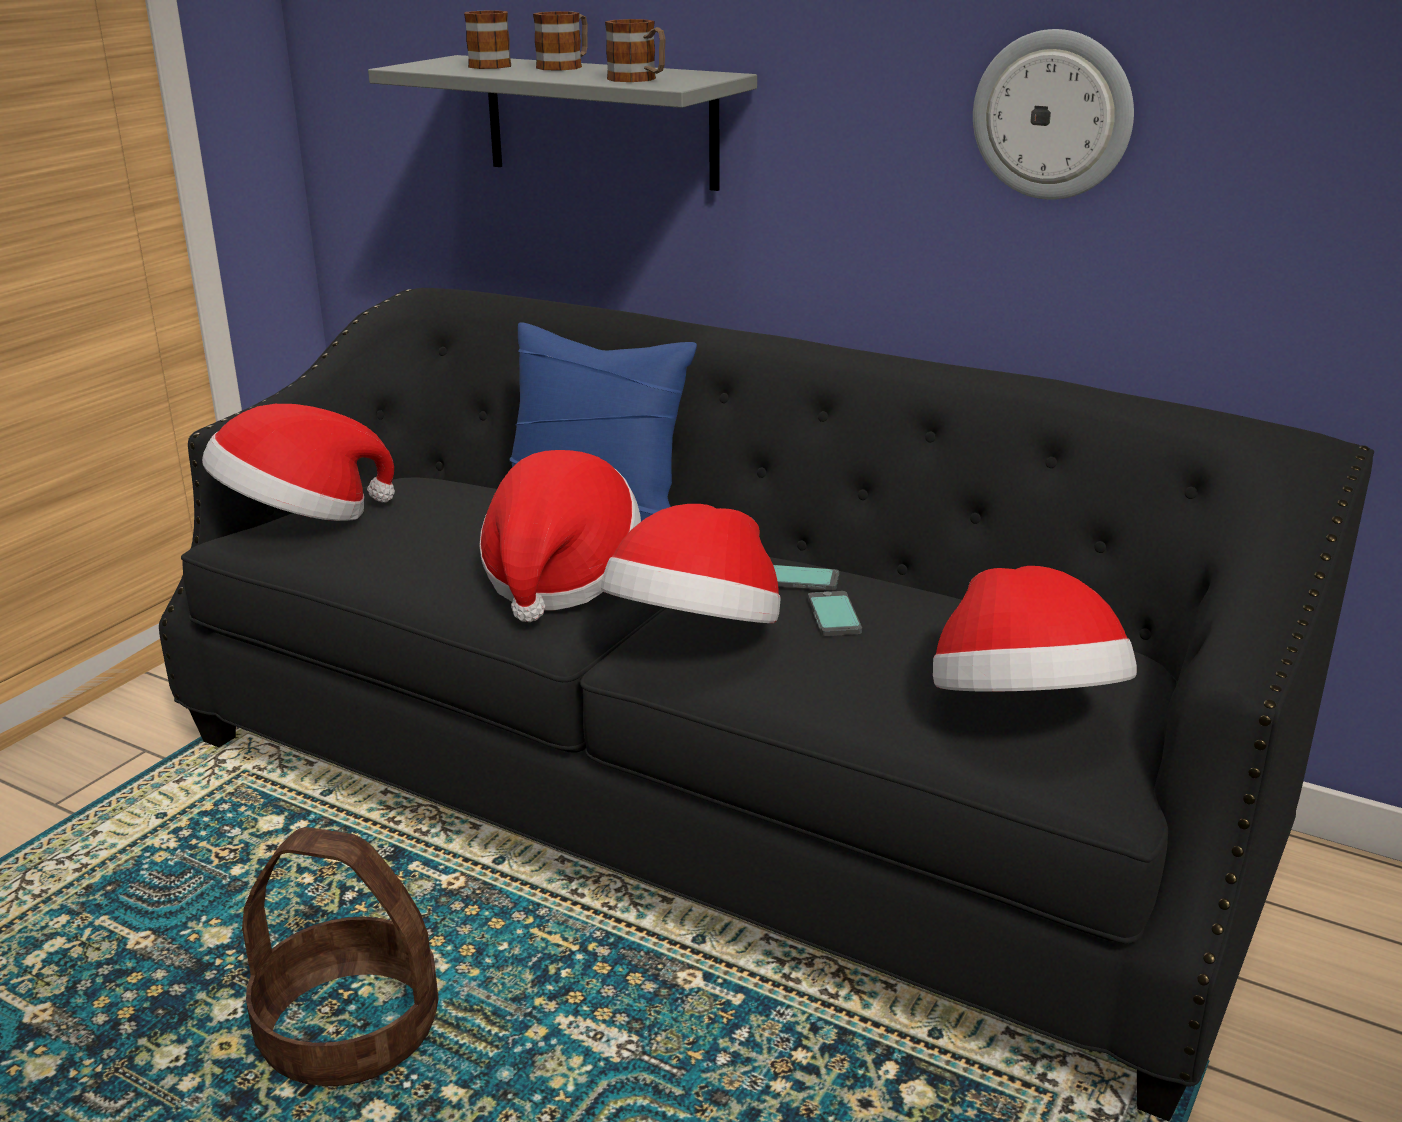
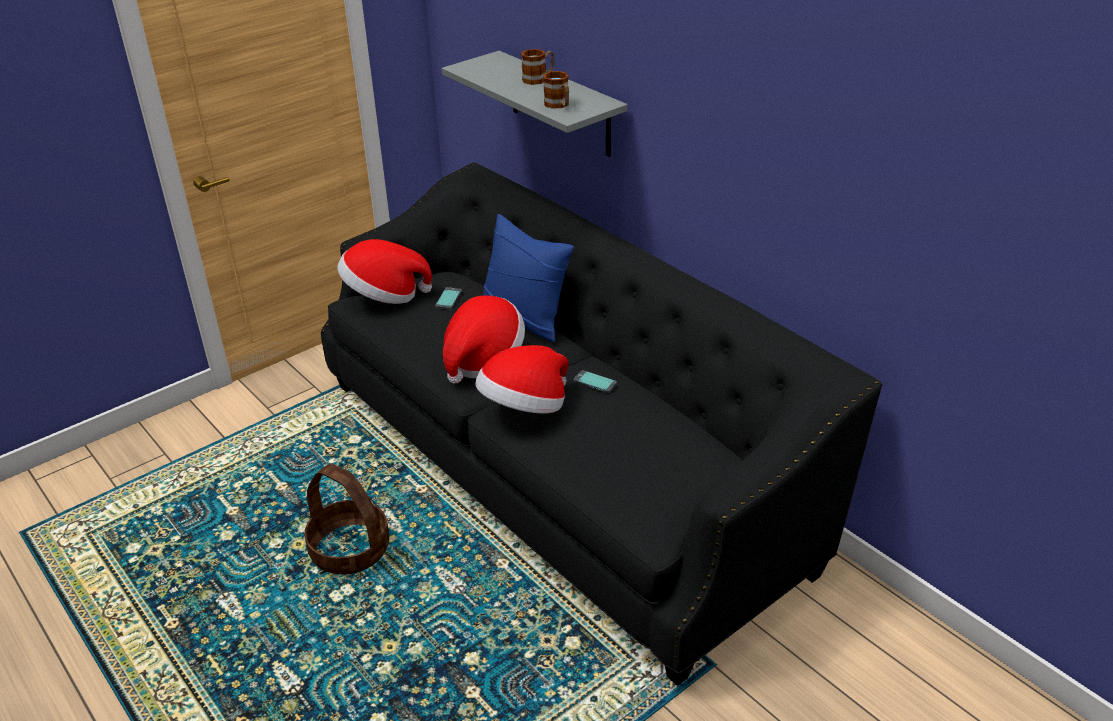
camera: 20 degrees right, 10 degrees up
mug [464,10,511,69] -> none
phone [808,591,862,636] -> phone moved to [435,287,462,310]
hat [933,566,1137,692] -> none
wall clock [973,29,1134,200] -> none

